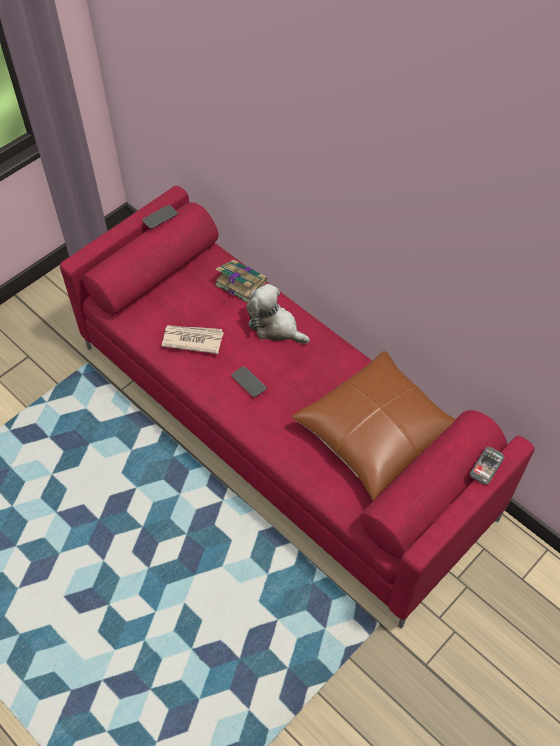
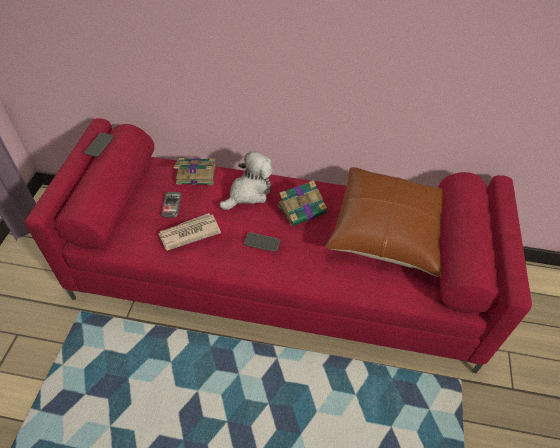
camera: 35 degrees left, 5 degrees down
plush toy [246,284,310,344] -> plush toy turned 135 degrees clockwise [219,151,273,210]
phone [470,447,505,485] -> phone moved to [161,192,182,218]
none -> book [277,180,329,226]

